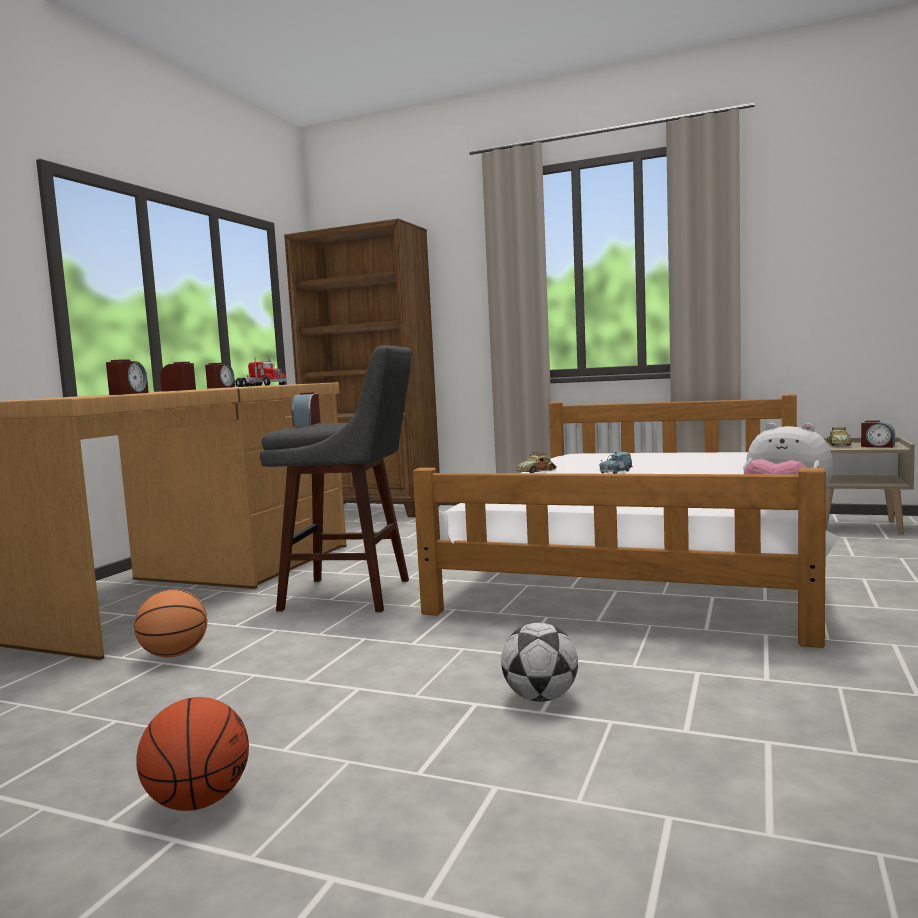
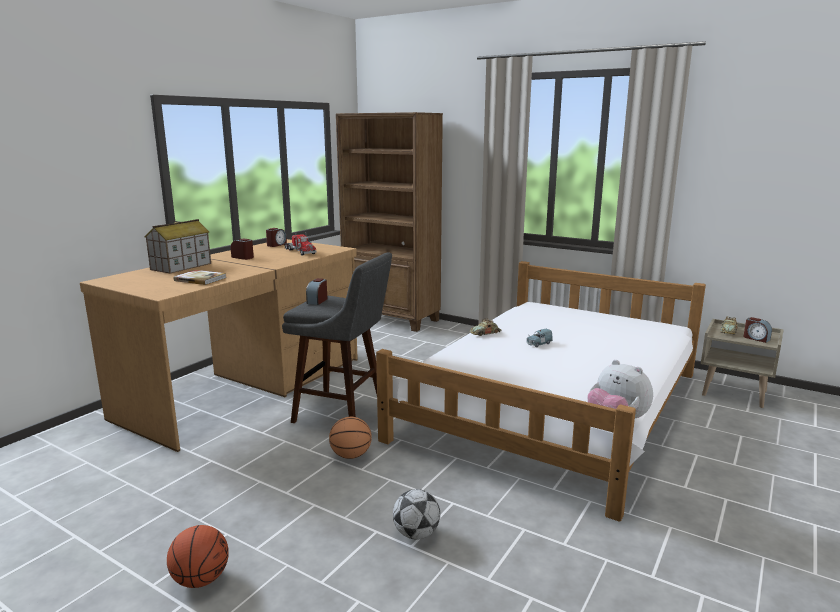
camera: 10 degrees right, 10 degrees up
alarm clock [106,360,149,395] -> book [174,270,226,285]
basketball [134,589,208,658] -> basketball moved to [329,417,372,459]
none -> toy house [145,219,211,274]

